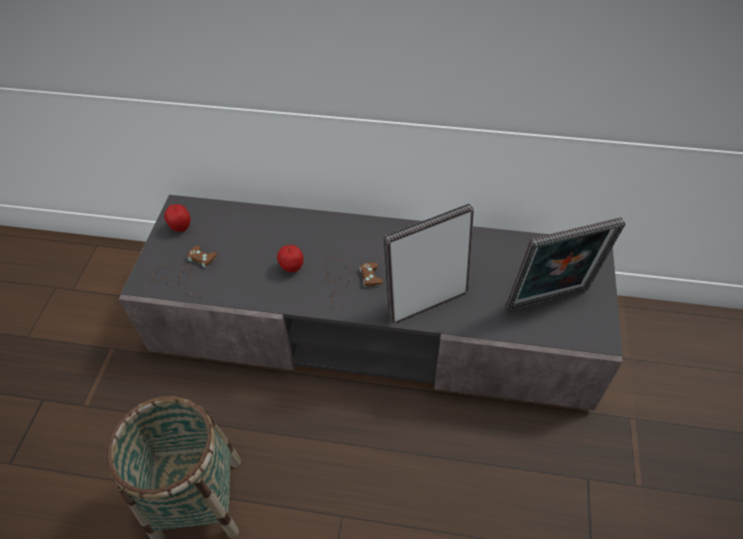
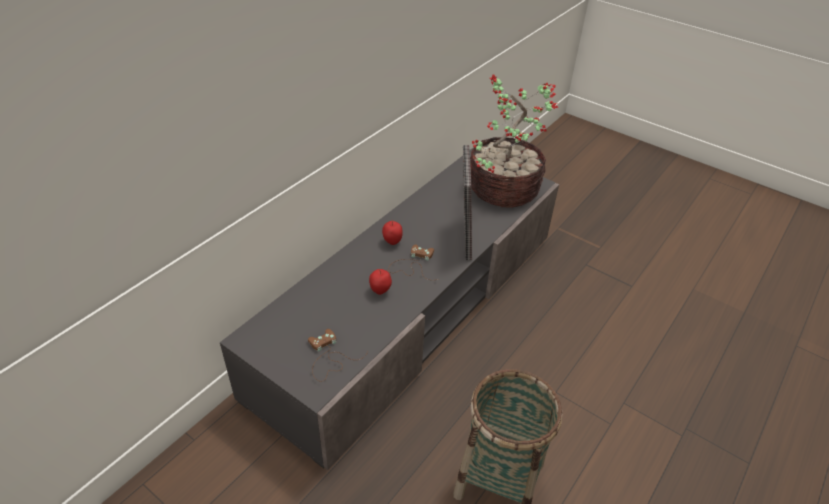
camera: 65 degrees left, 10 degrees down
apple [164,204,190,232] -> apple moved to [382,220,403,245]
picture frame [506,217,625,311] -> potted plant [470,75,558,208]

